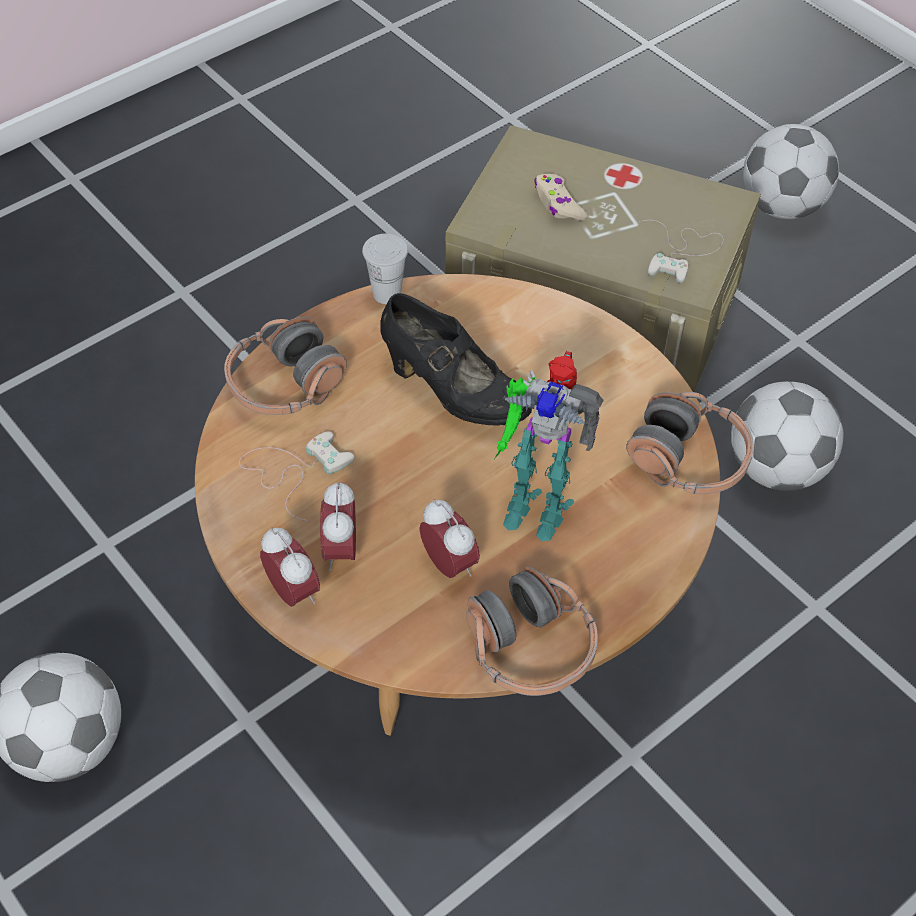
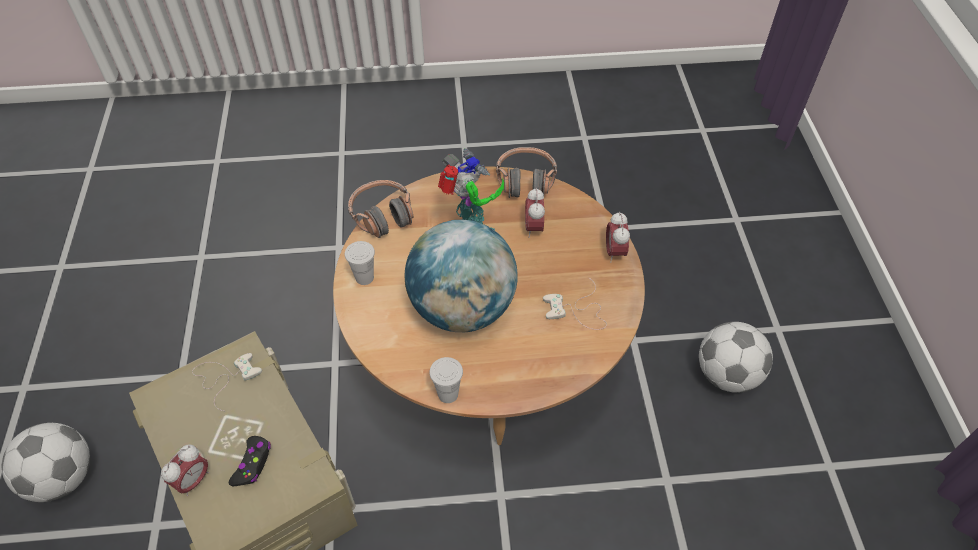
camera: 145 degrees left, 0 degrees up
headphones [224,317,347,415] -> none
alarm clock [320,481,356,571] -> alarm clock moved to [161,444,209,496]
black shoe [381,293,532,426] -> globe [405,220,517,332]
beige game controller [534,174,587,221] -> black game controller [229,436,271,486]
football [731,381,844,491] -> none
none -> white cup [345,241,375,285]

